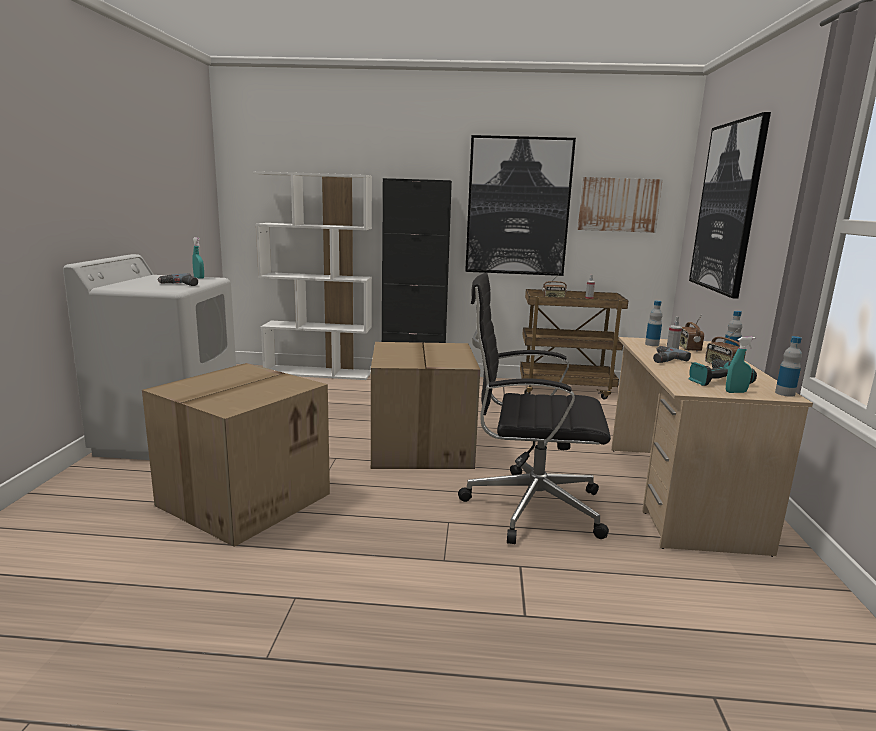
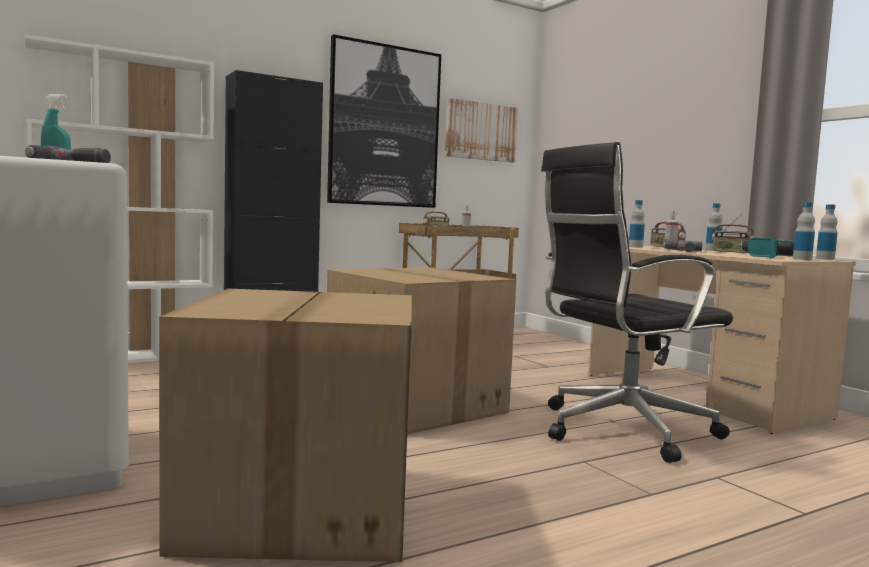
camera: 35 degrees left, 10 degrees down
picture [689,112,771,299] -> none
turquoise spray bottle [726,337,755,393] -> bottle [793,202,815,260]

